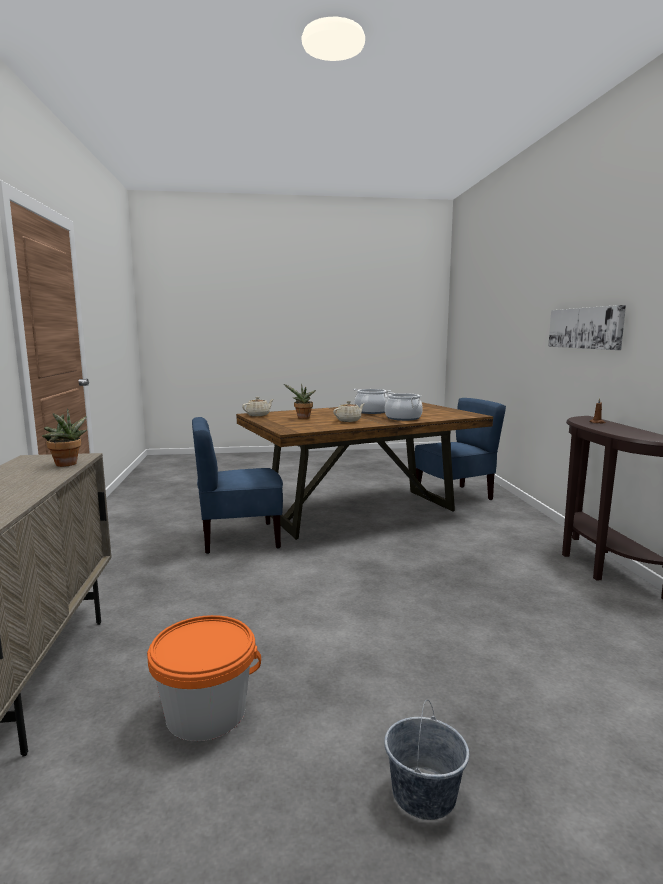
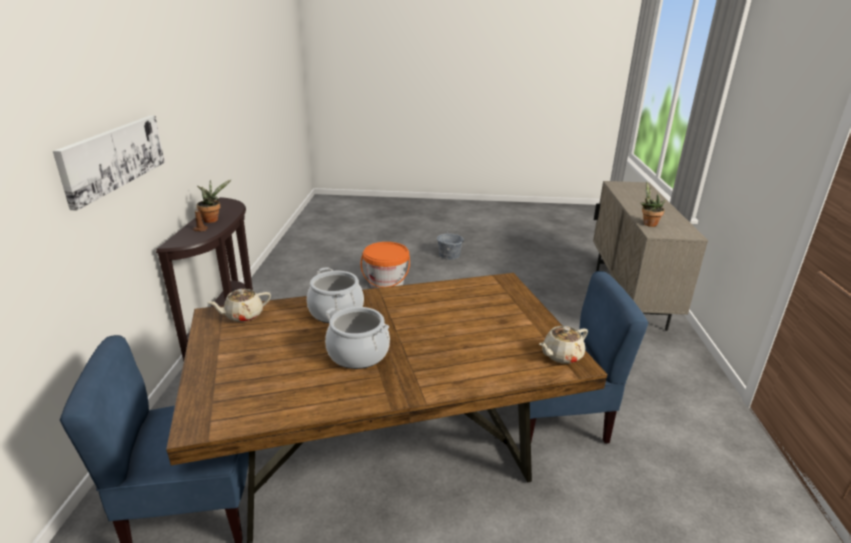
camera: 170 degrees left, 15 degrees up
orange bucket [147,615,261,741] -> orange bucket moved to [361,242,410,288]
potted plant [284,383,316,419] -> potted plant moved to [197,179,232,223]
beige teapot [333,401,364,422] -> beige teapot moved to [207,289,271,322]

